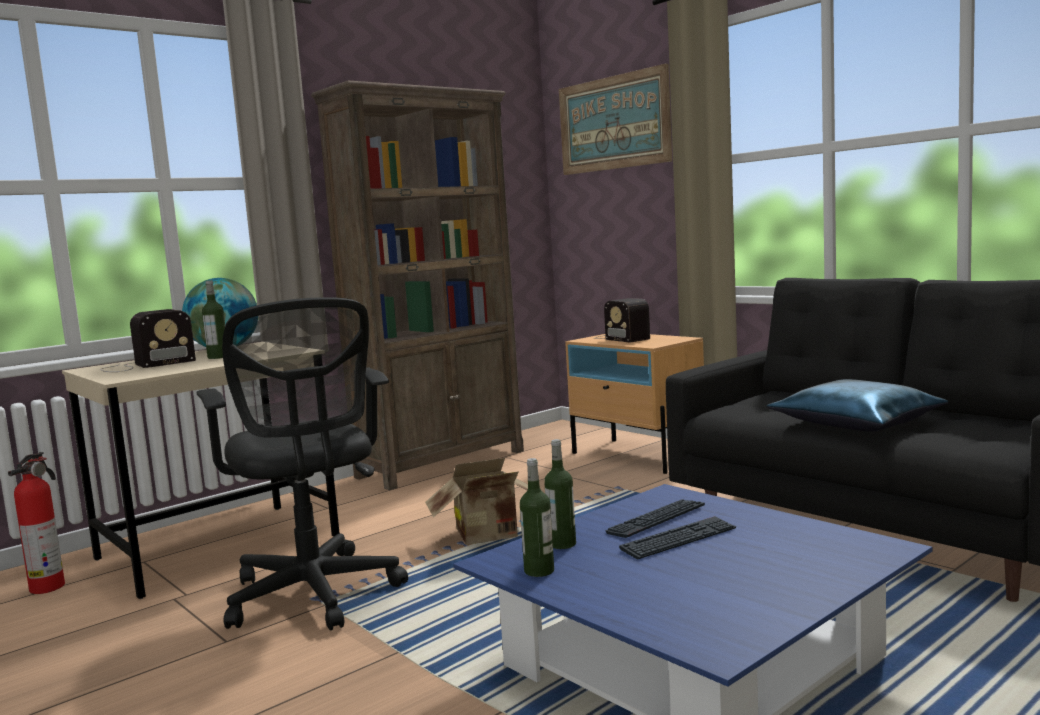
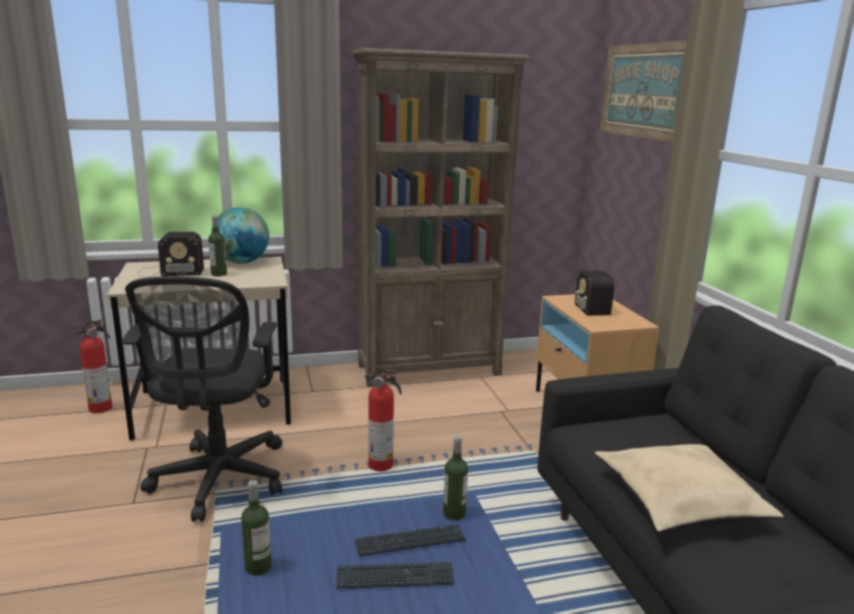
camera: 25 degrees right, 10 degrees up
cardboard box [425,458,528,545] -> fire extinguisher [365,368,402,471]
bottle [544,439,576,549] -> bottle moved to [443,436,468,520]
blue pillow [767,379,948,431] -> beige pillow [595,444,784,532]

